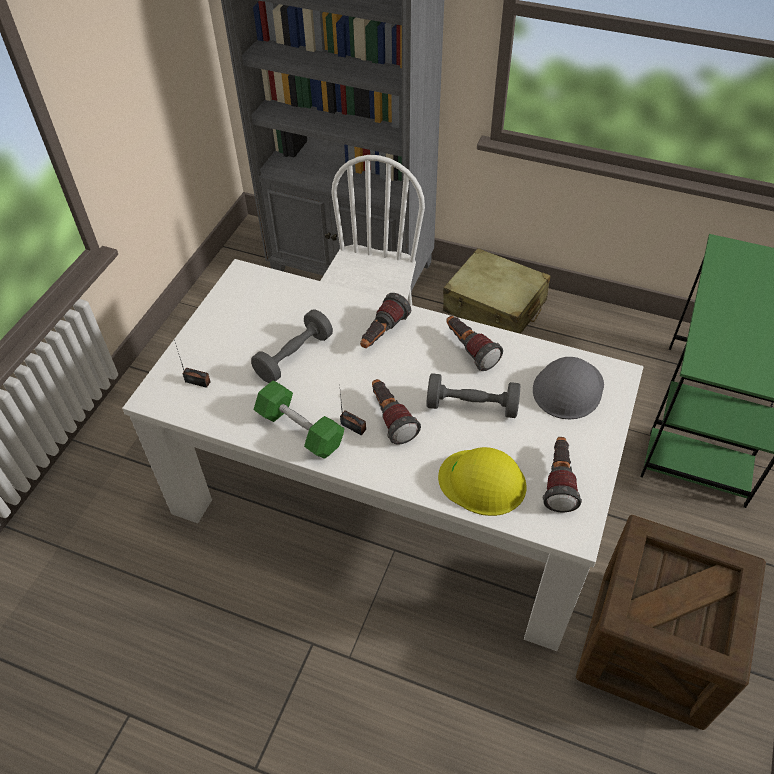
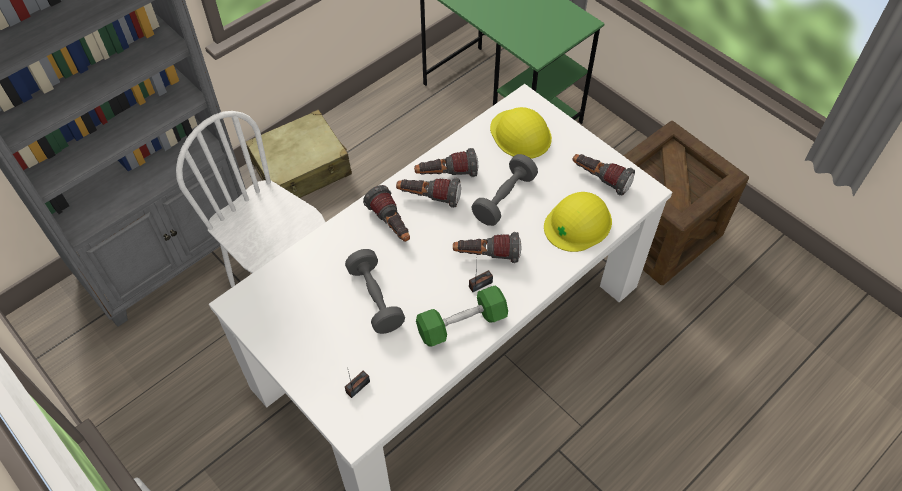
camera: 65 degrees left, 5 degrees up
grey hard hat [533,357,604,419] -> yellow hard hat [490,107,552,159]
none -> flashlight [396,178,461,208]

